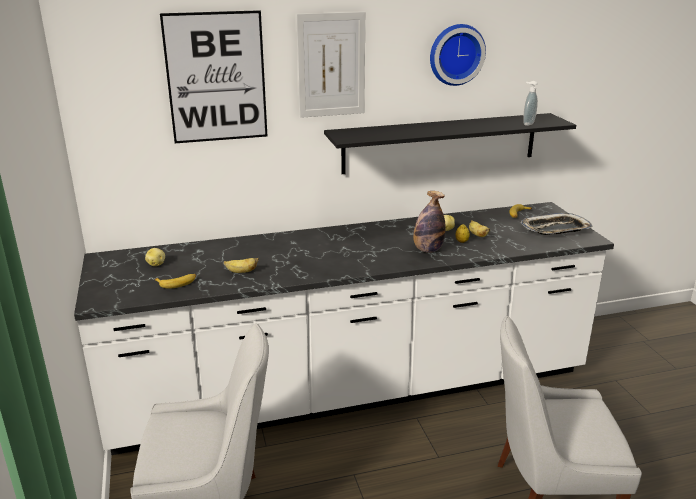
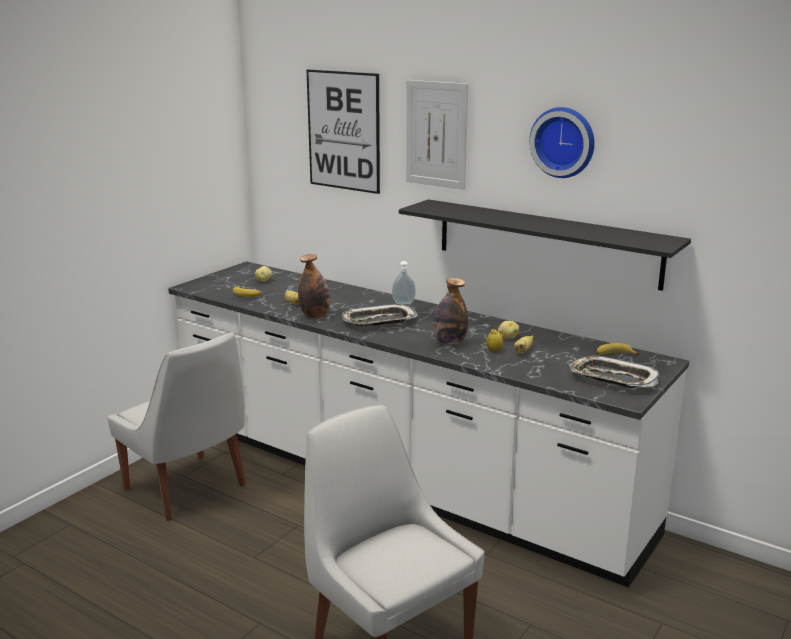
camera: 50 degrees right, 5 degrees down
soap dispenser [523,81,538,126] -> soap dispenser moved to [392,261,416,304]
none -> bottle [298,254,330,318]
none -> tray [342,304,418,326]

